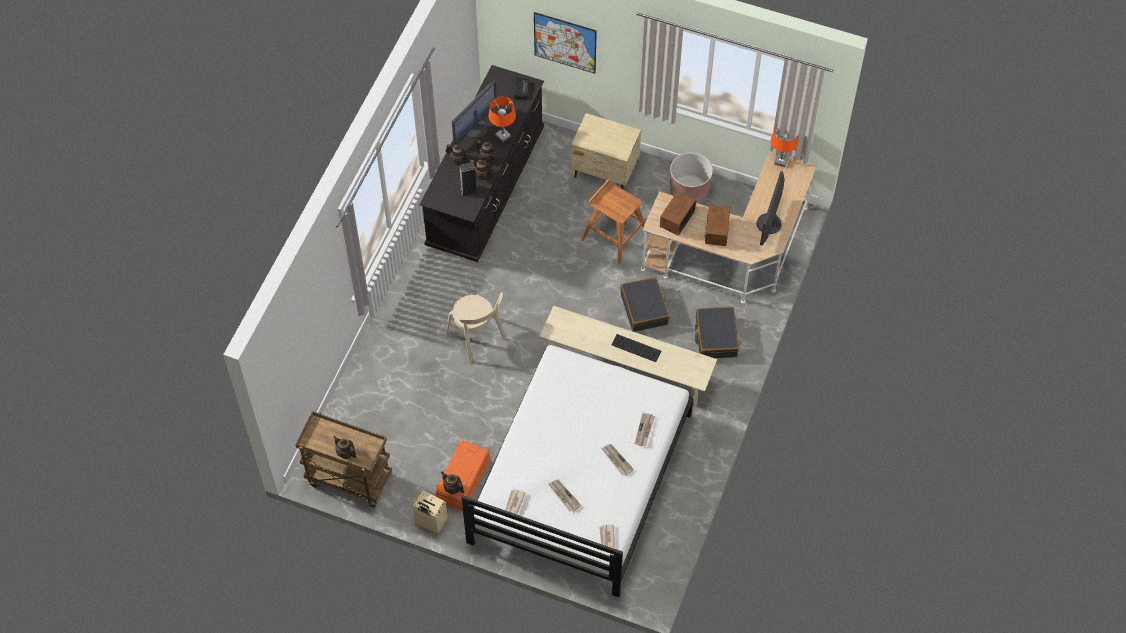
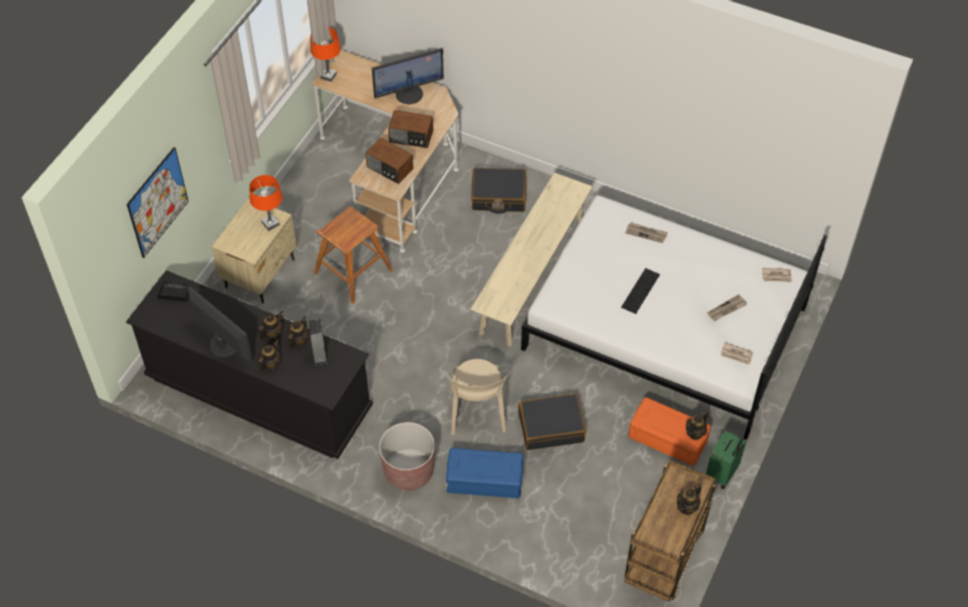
camera: 85 degrees left, 5 degrees down
beige suitcase [412,490,448,534] -> green suitcase [706,430,746,489]
beige chair [445,292,506,363] -> beige chair turned 120 degrees clockwise [446,359,510,435]
orange table lamp [489,97,516,143] -> orange table lamp moved to [249,175,283,231]
newspaper [602,444,634,476] -> none
keyboard [612,334,661,362] -> keyboard moved to [621,268,660,314]
black suitcase [620,277,670,332] -> black suitcase moved to [518,394,586,450]
brown planter [670,152,713,204] -> brown planter moved to [379,422,435,490]
monitor [757,171,785,246] -> monitor turned 45 degrees counterclockwise [372,48,444,104]
none -> blue storage box [446,448,523,498]

